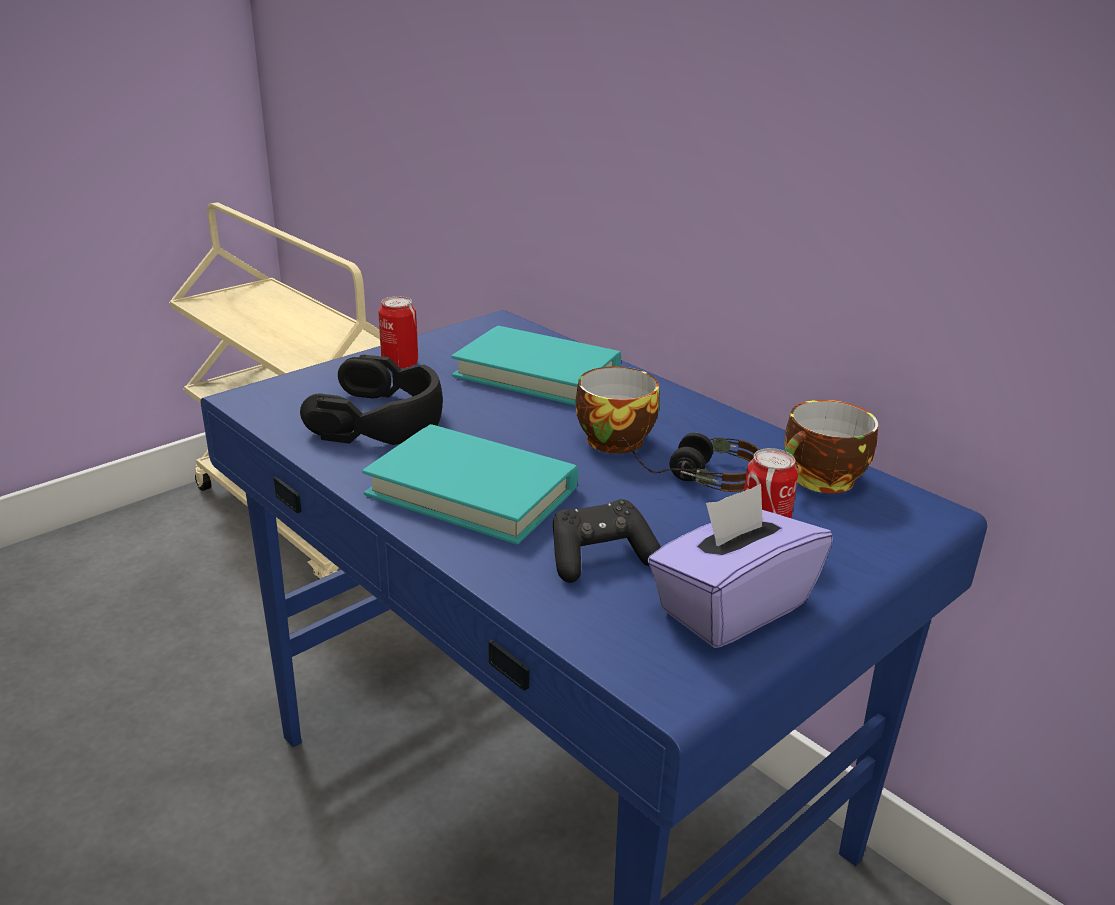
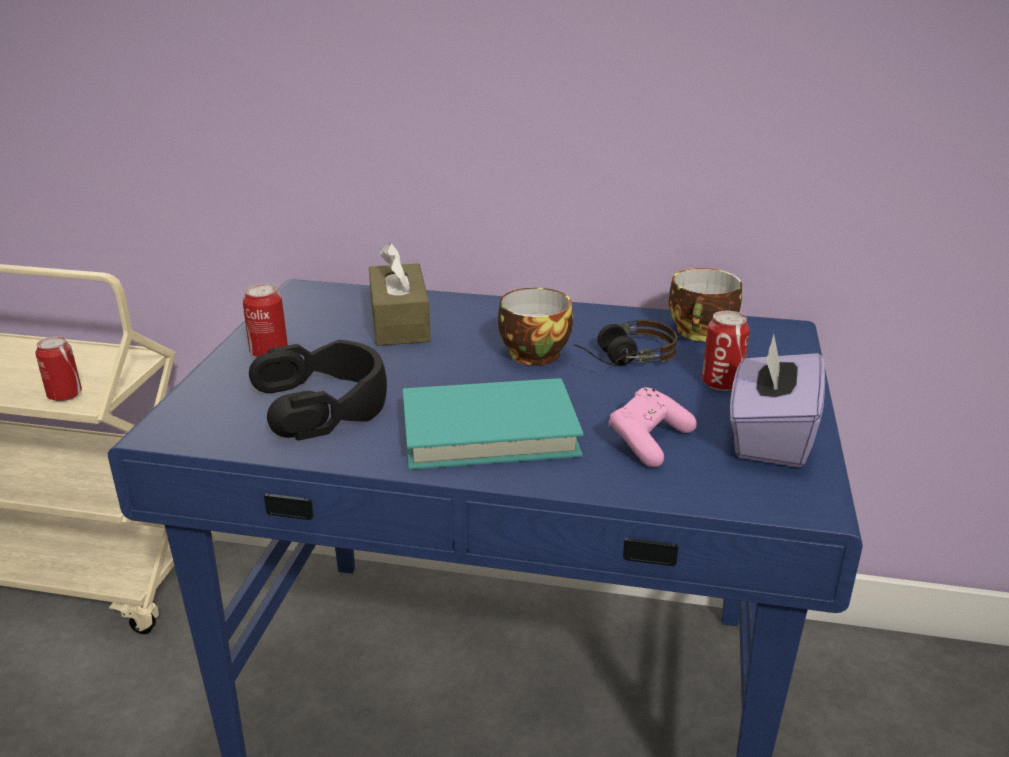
camera: 35 degrees left, 0 degrees up
turquoise book [451,326,621,406] -> brown tissue box [369,242,431,346]
black game controller [553,499,661,583] -> pink game controller [608,387,697,467]
none -> can [36,336,82,401]

